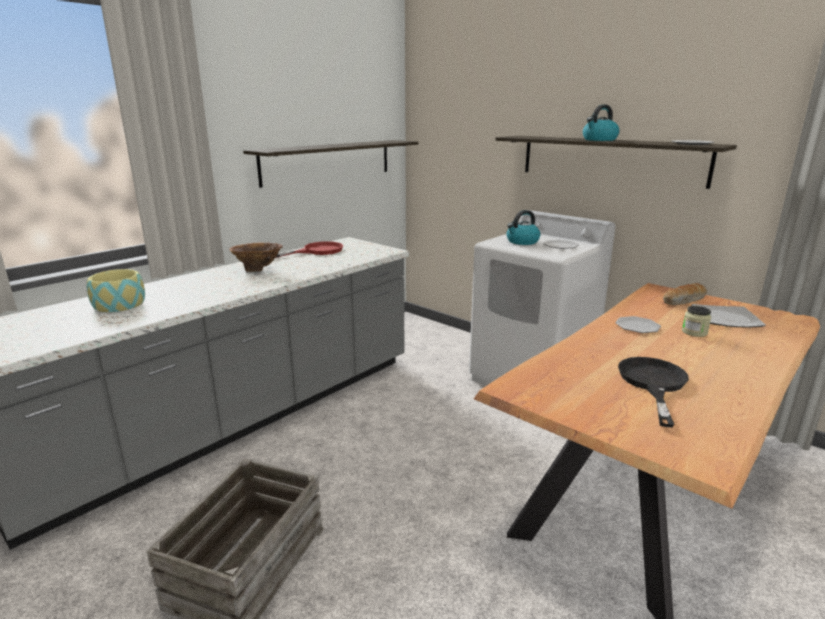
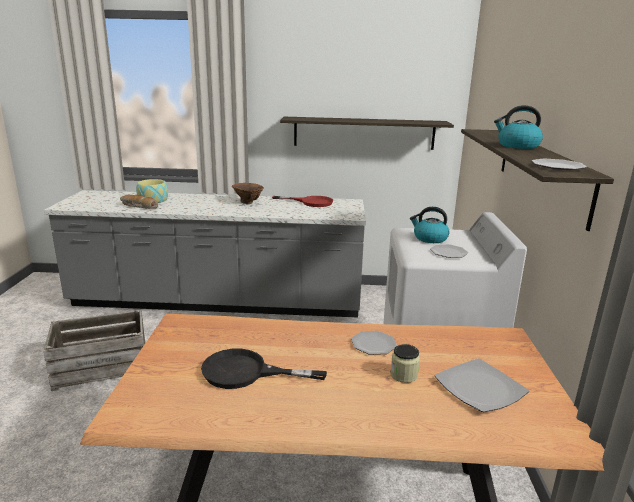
camera: 50 degrees right, 0 degrees up
black frying pan [618,357,689,428] -> black frying pan turned 150 degrees counterclockwise [201,349,327,389]
bread [663,283,707,305] -> bread moved to [120,194,158,209]

